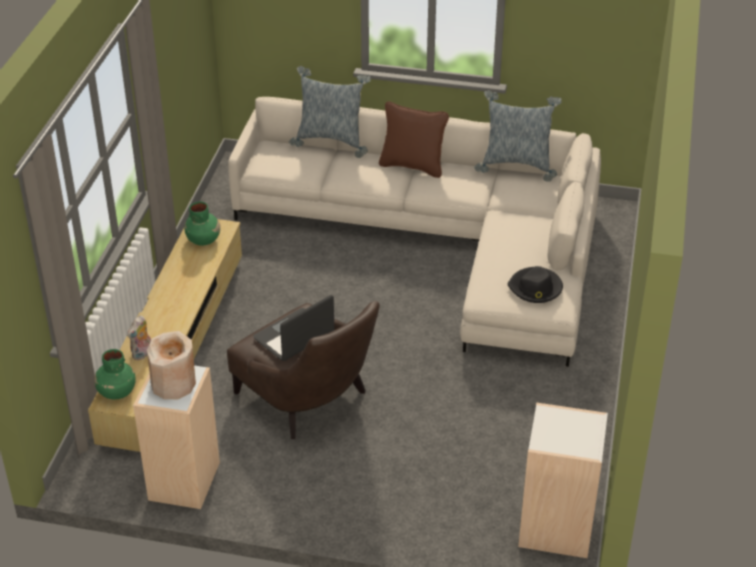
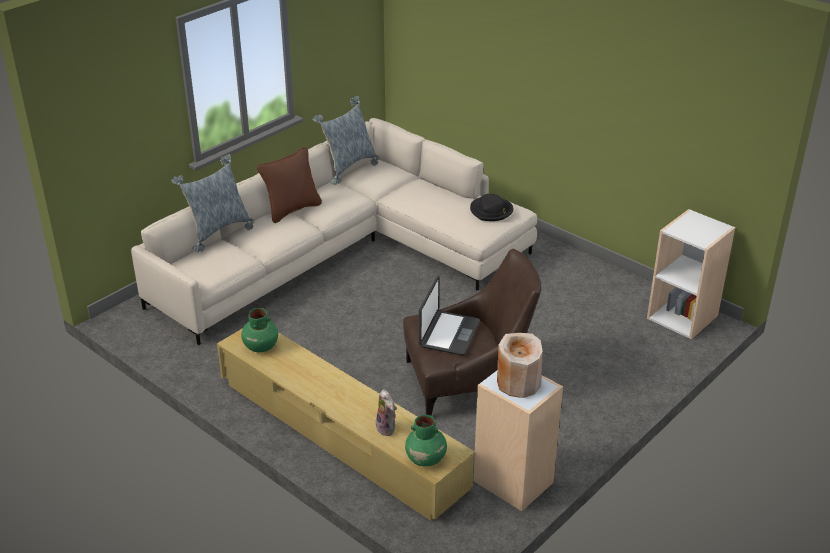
camera: 60 degrees left, 5 degrees down
laptop [253,295,335,361] -> laptop turned 150 degrees counterclockwise [419,276,480,355]

